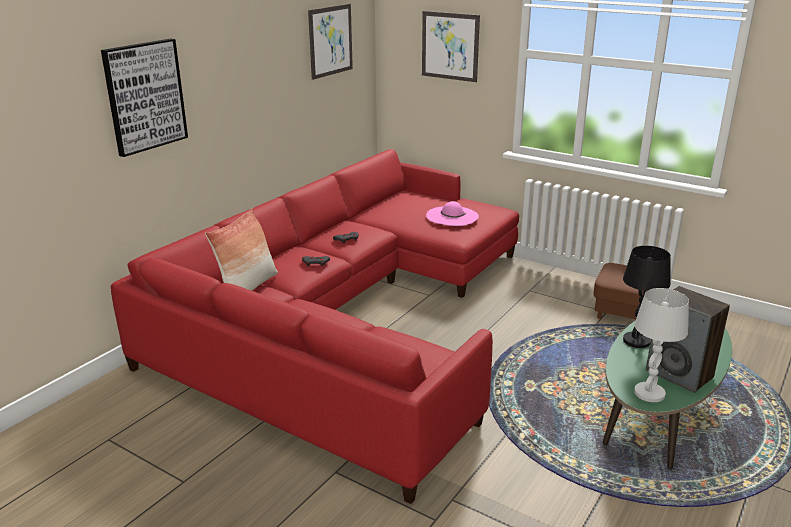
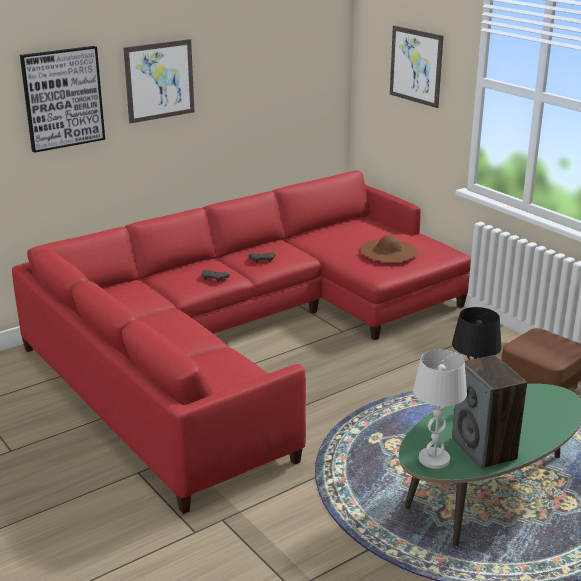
camera: 20 degrees right, 0 degrees up
pillow [205,208,278,291] -> none
picture [308,4,353,80] -> picture moved to [123,39,195,124]
pink hat [426,201,479,226] -> brown hat [360,235,418,263]

